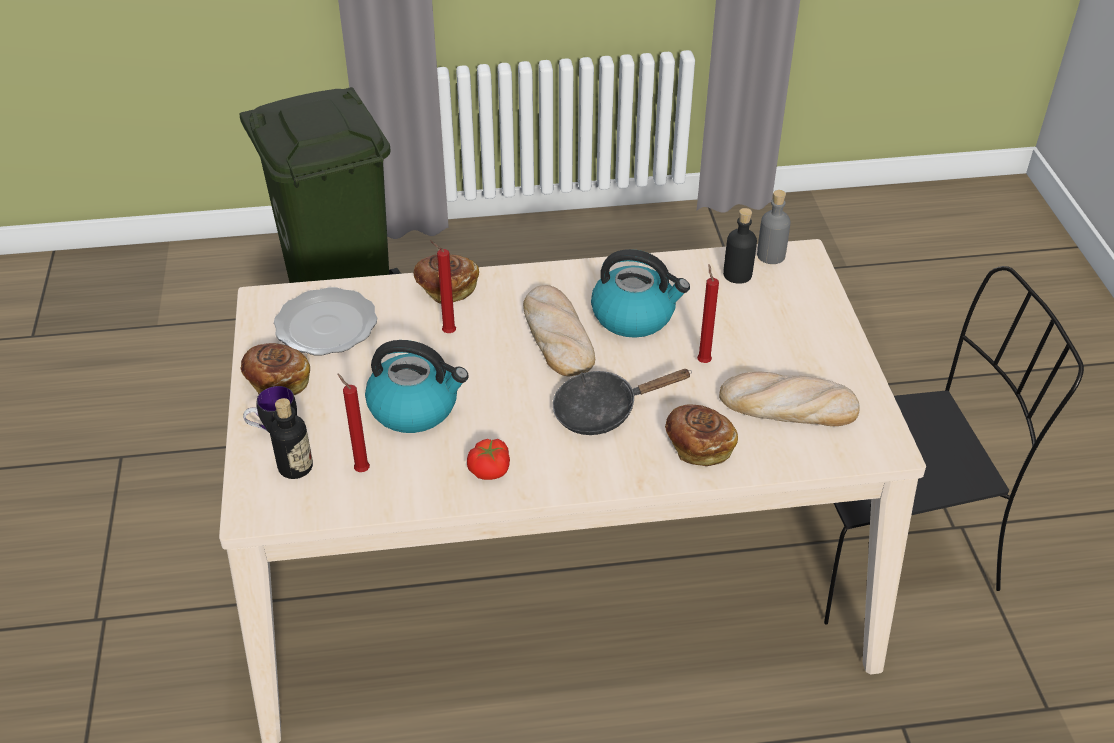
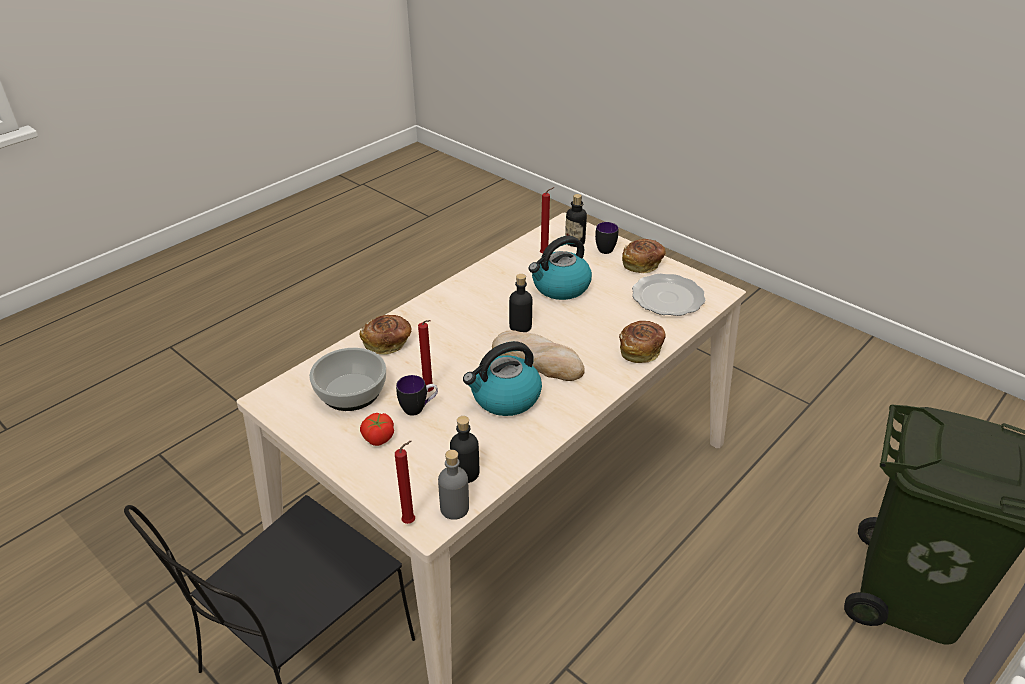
camera: 140 degrees right, 5 degrees down
red candle [431,241,456,333] -> red candle moved to [395,441,415,524]
tomato [467,439,510,480] -> tomato moved to [360,413,394,446]
black frying pan [552,369,692,435] -> none
bread [719,372,860,426] -> bowl [309,348,386,411]
none -> mug [396,375,438,416]
none -> black bottle [509,274,532,332]

